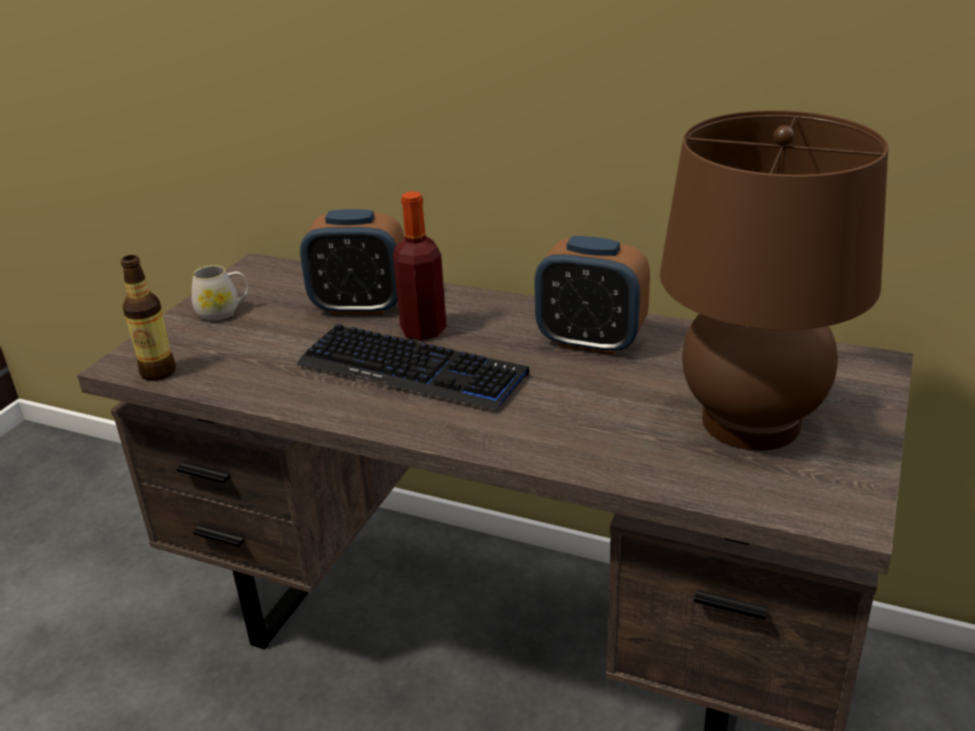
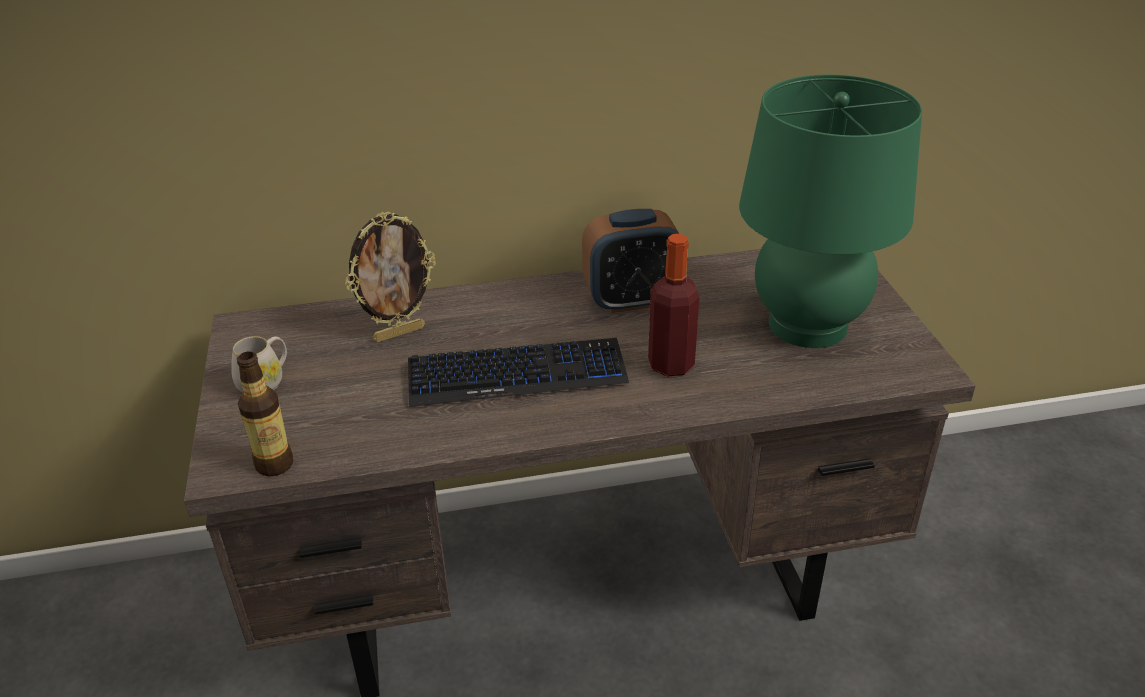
camera: 35 degrees left, 5 degrees up
alarm clock [300,209,404,315] -> picture frame [345,212,436,342]
bottle [393,191,447,340] -> bottle moved to [648,234,699,377]
brown table lamp [660,110,888,450] -> green table lamp [739,75,922,348]

